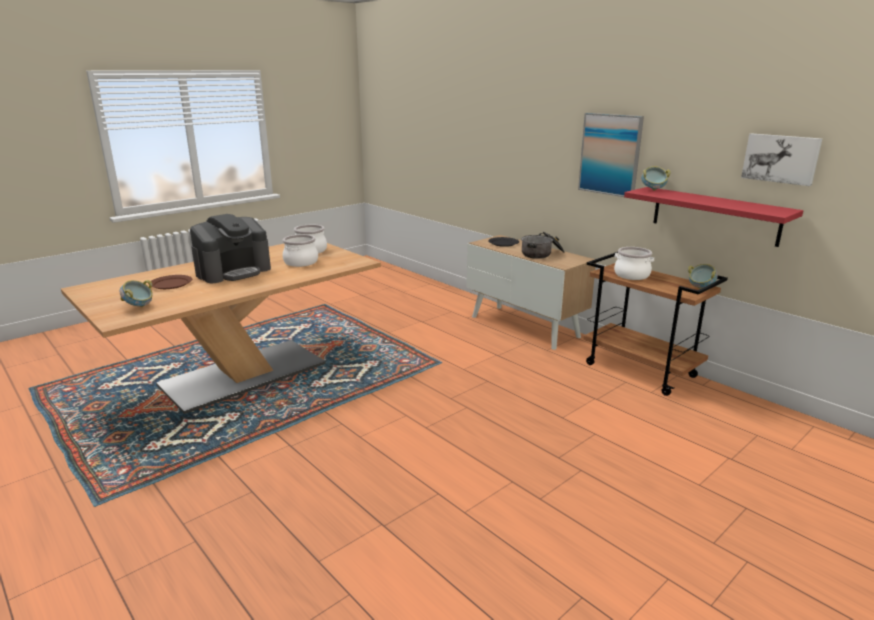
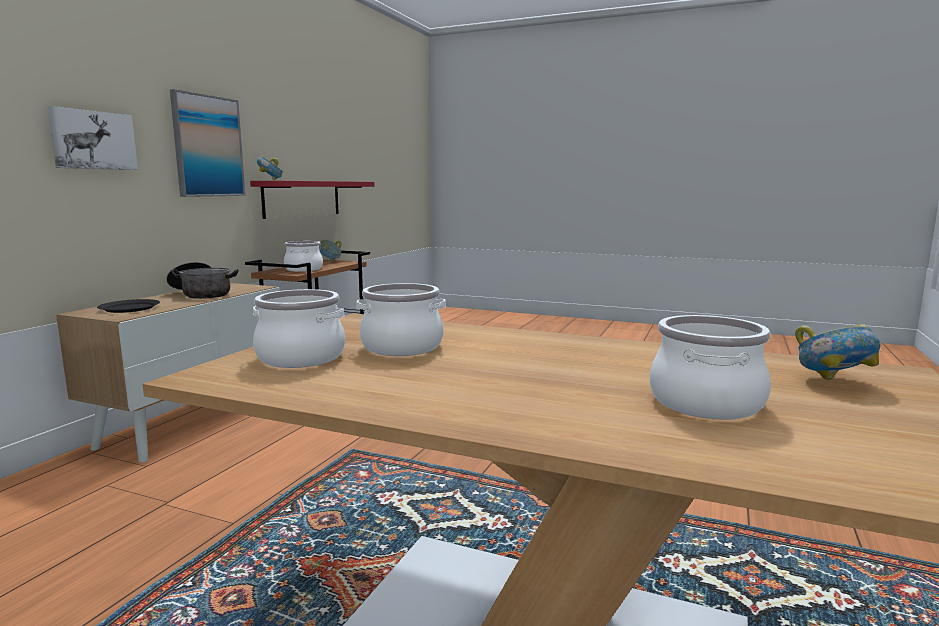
camera: 115 degrees left, 10 degrees down
brown plate [151,275,192,289] -> cooking pot [650,315,771,420]
coffee machine [190,214,271,283] -> none
picture [741,134,822,186] -> picture moved to [47,106,138,170]

